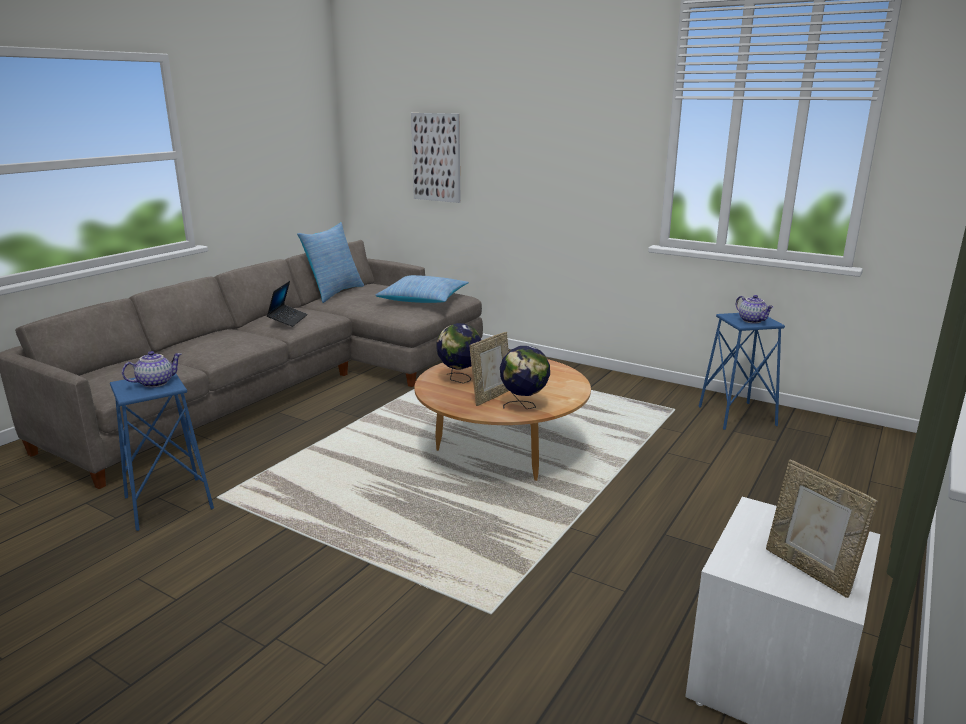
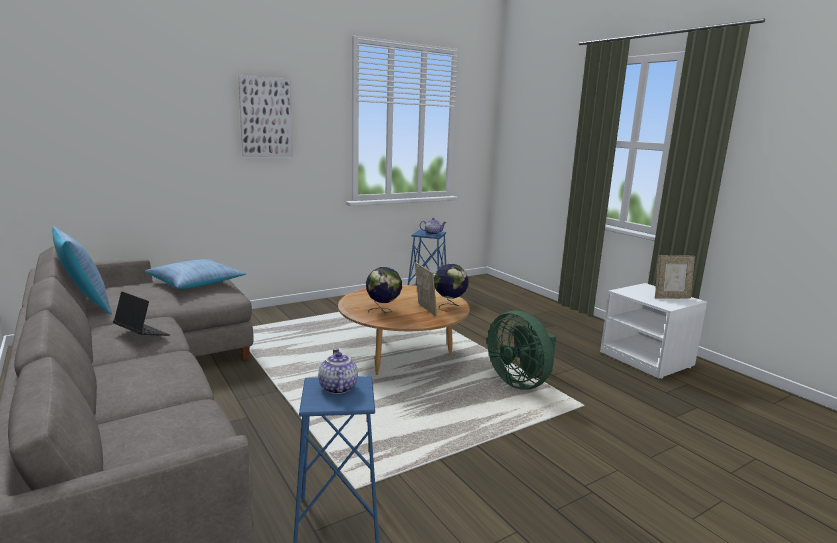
camera: 65 degrees left, 5 degrees down
picture [411,113,461,203] -> picture moved to [238,75,293,157]
none -> green fan [487,311,556,390]

